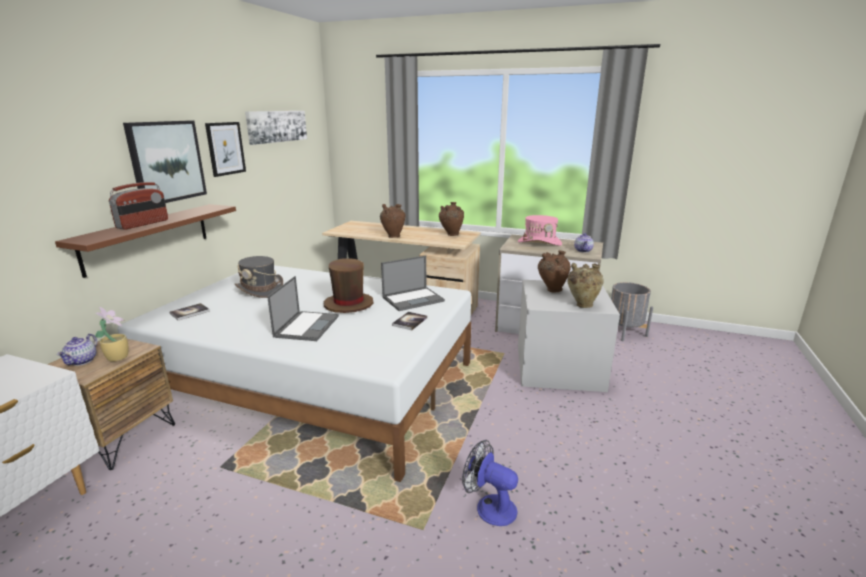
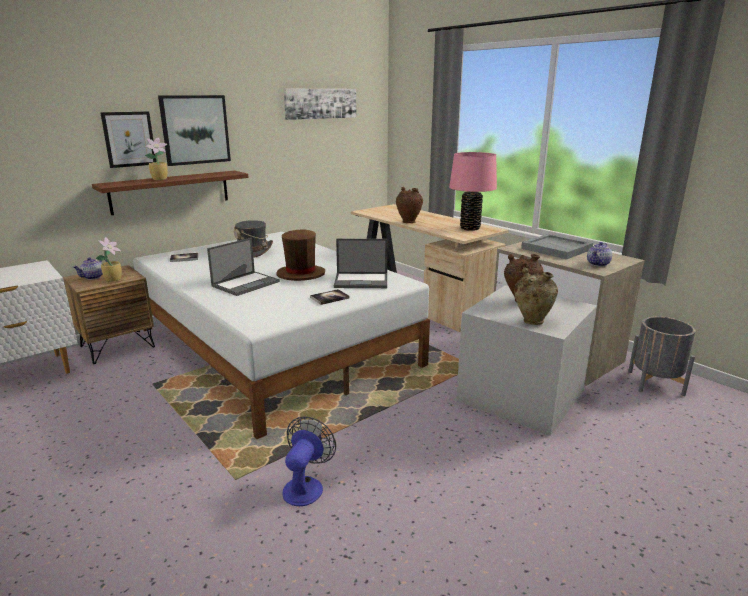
camera: 30 degrees right, 0 degrees up
radio [109,182,168,230] -> potted plant [145,137,168,180]
picture [205,122,246,177] -> picture moved to [100,111,156,168]
brown vase [439,202,464,236] -> pink table lamp [449,152,497,231]
fan [462,440,518,526] -> fan turned 45 degrees clockwise [282,417,336,506]
pink hat [518,215,562,246] -> grey tray [521,234,593,259]

